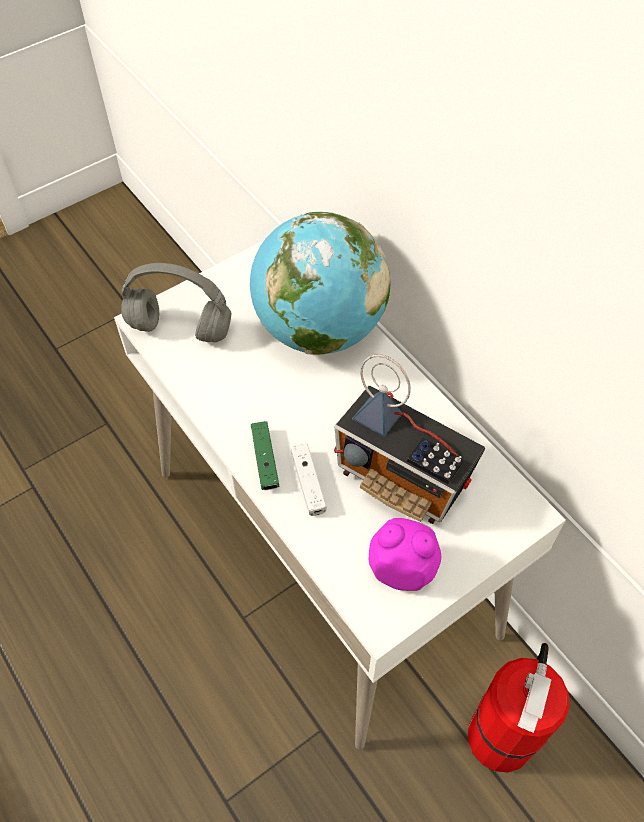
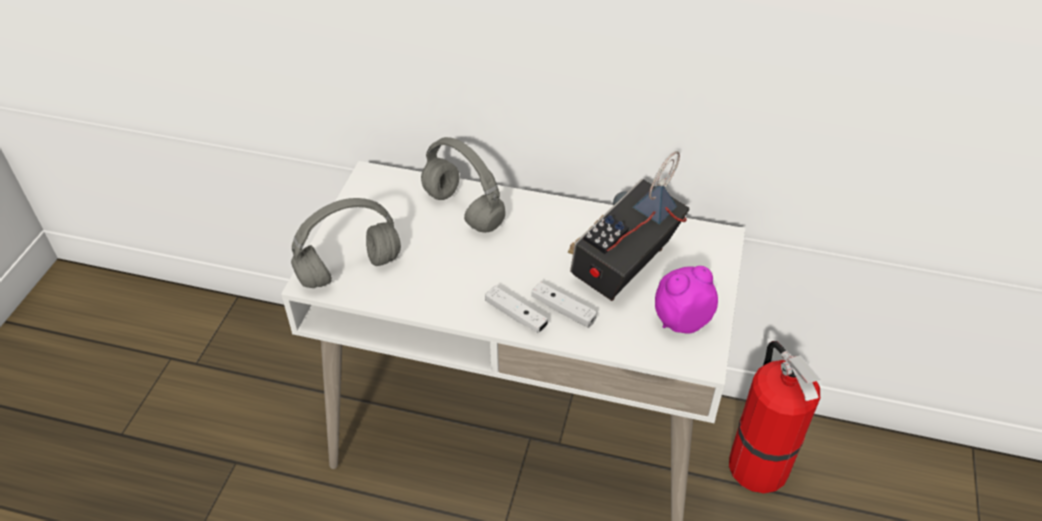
camera: 40 degrees left, 10 degrees down
globe [250,212,390,355] -> grey headphones [421,137,505,233]
green game controller [251,421,280,490] -> white game controller [485,286,548,333]
radio [334,354,485,524] -> radio turned 135 degrees clockwise [568,151,689,301]

